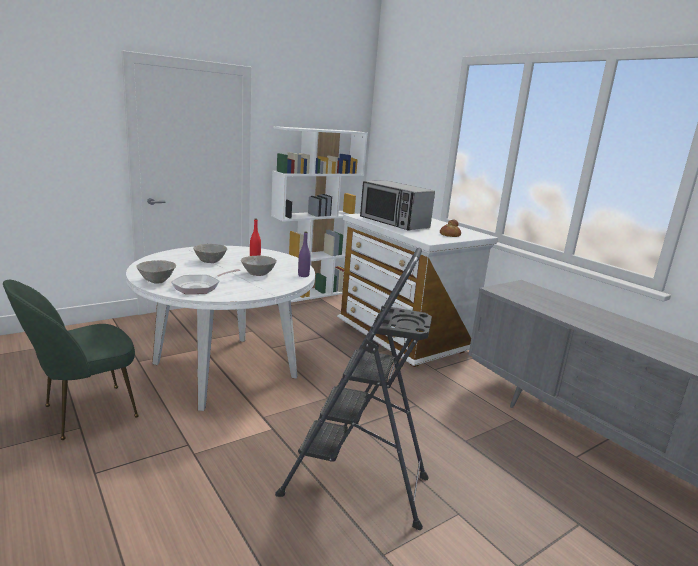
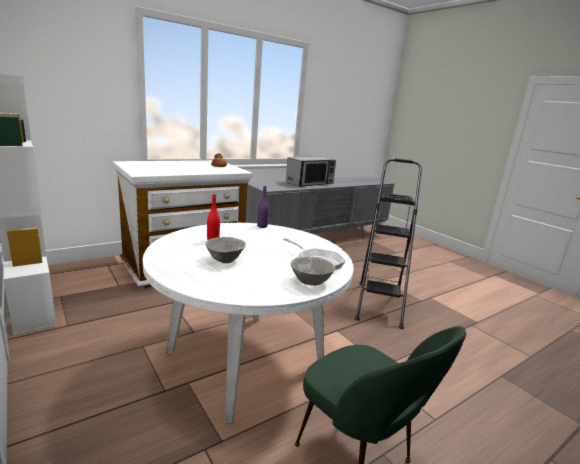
camera: 90 degrees left, 0 degrees up
grey bowl [241,256,277,276] -> none
microwave [360,180,435,231] -> microwave moved to [286,156,336,187]

